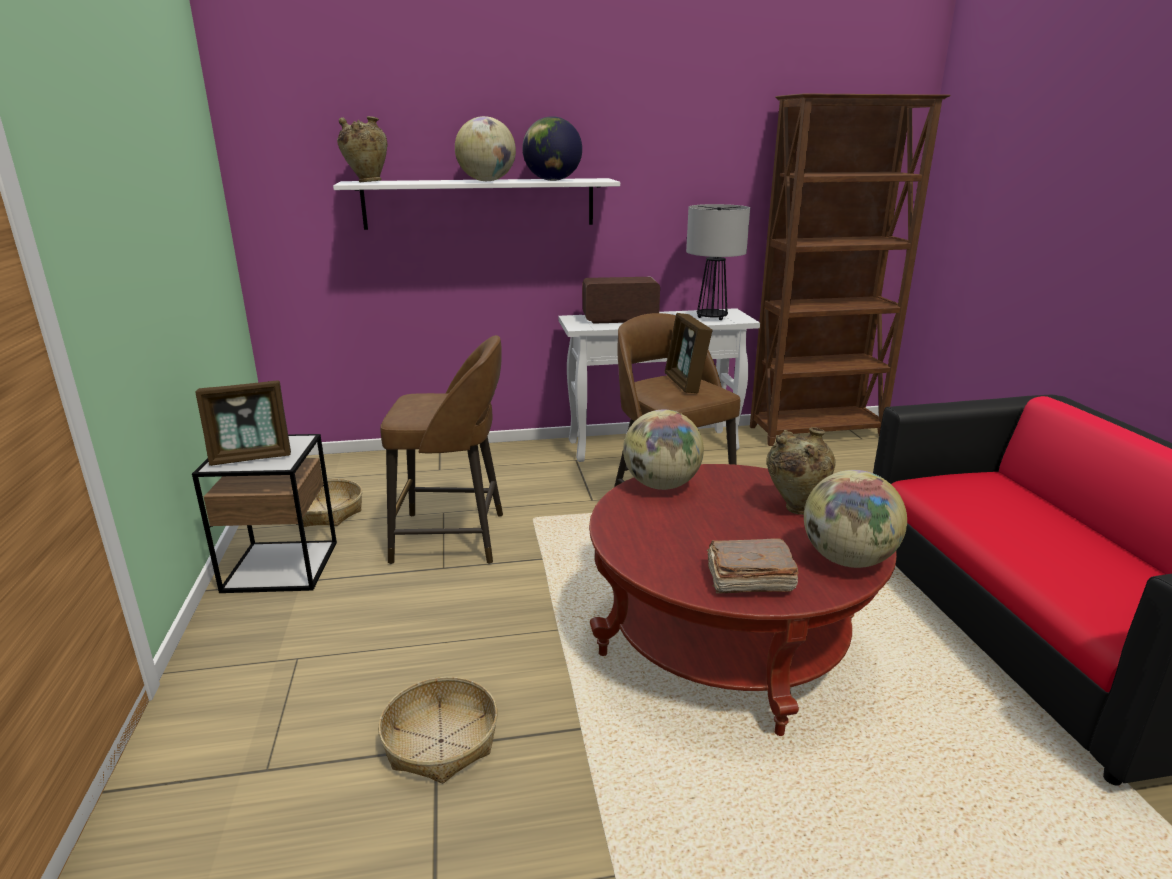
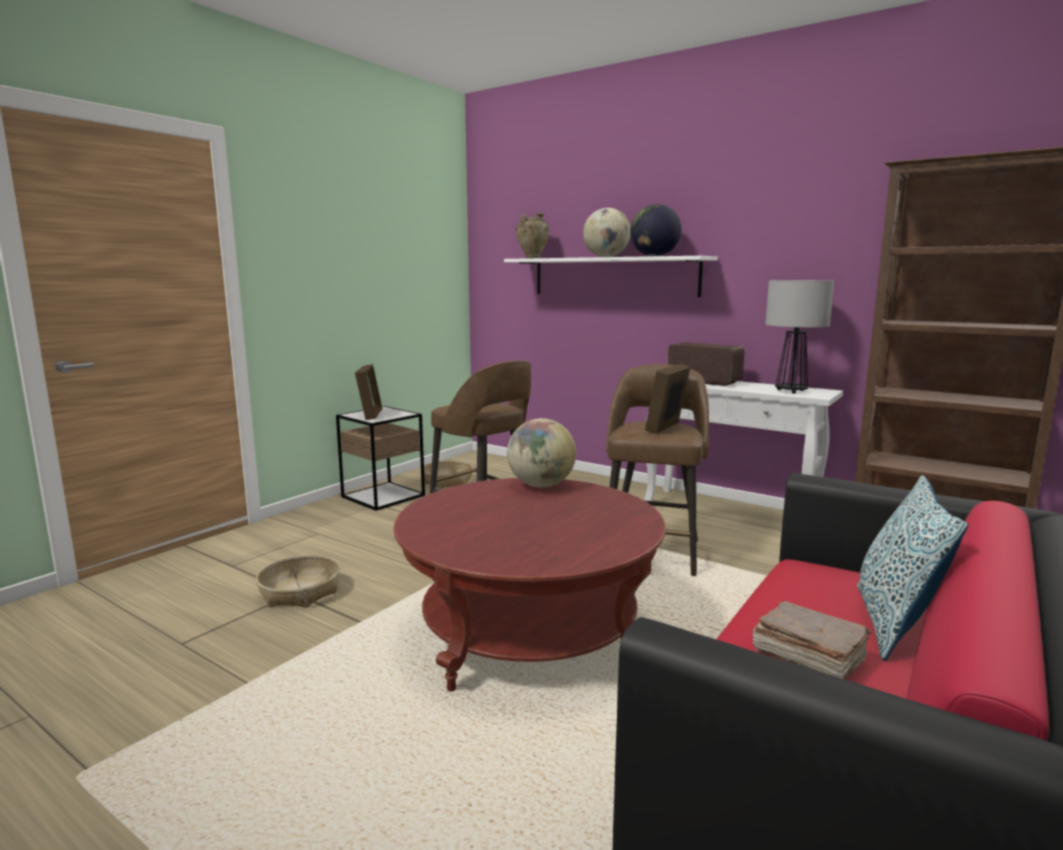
camera: 45 degrees right, 10 degrees down
picture frame [195,380,291,466] -> picture frame turned 120 degrees counterclockwise [355,364,382,420]
brown book [707,538,799,593] -> brown book moved to [753,601,871,680]
beige vase [766,427,836,515] -> none
globe [804,470,907,568] -> none
none -> pillow [857,475,968,661]

